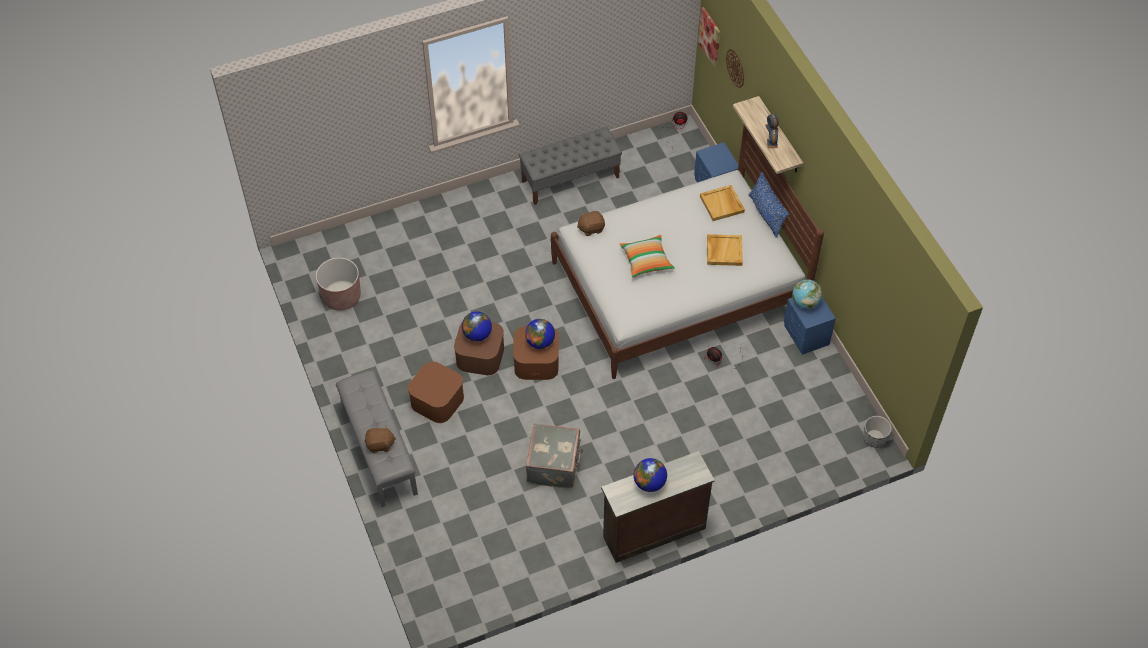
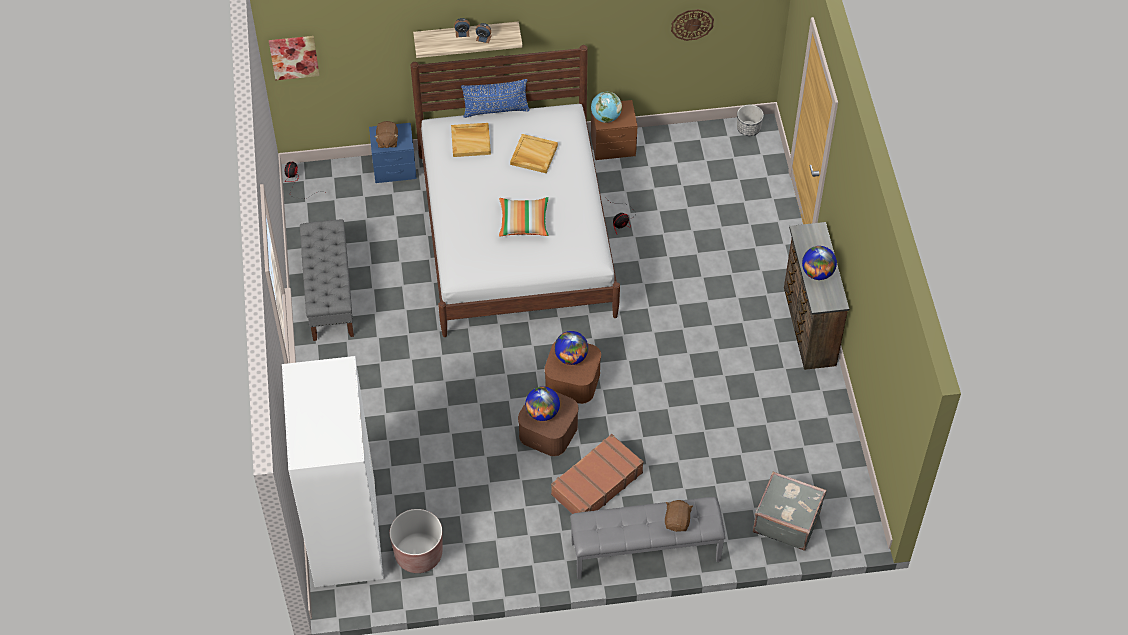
camera: 75 degrees left, 0 degrees up
brown storage box [408,362,464,423] -> brown suitcase [551,434,644,514]
grey suitcase [526,423,583,488] -> grey suitcase moved to [753,471,826,551]
brown plush toy [577,211,605,236] -> brown plush toy moved to [374,121,398,148]
wall clock [726,49,744,88] -> wall clock moved to [671,9,714,41]
blue nightstand [784,297,836,355] -> brown nightstand [591,100,637,160]
none -> white wardrobe [282,356,384,587]

